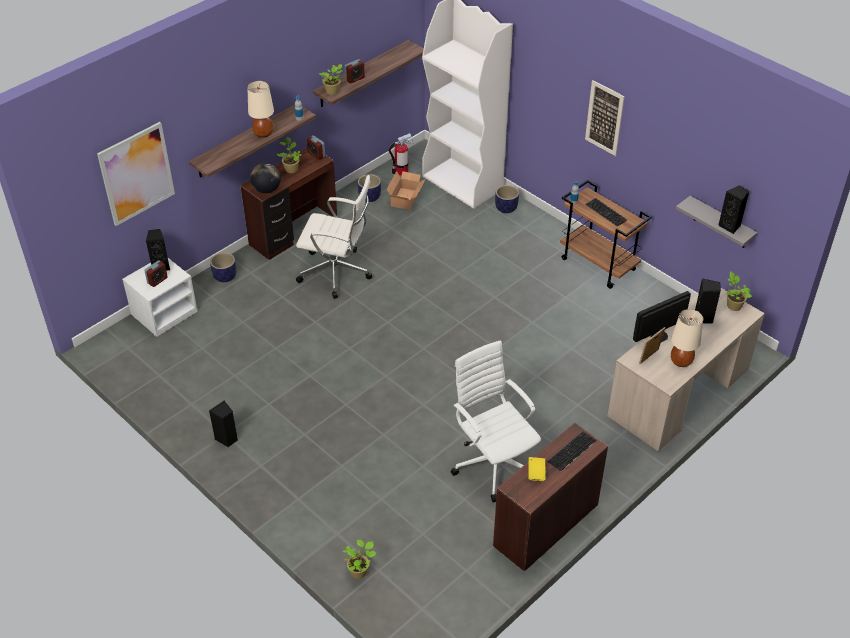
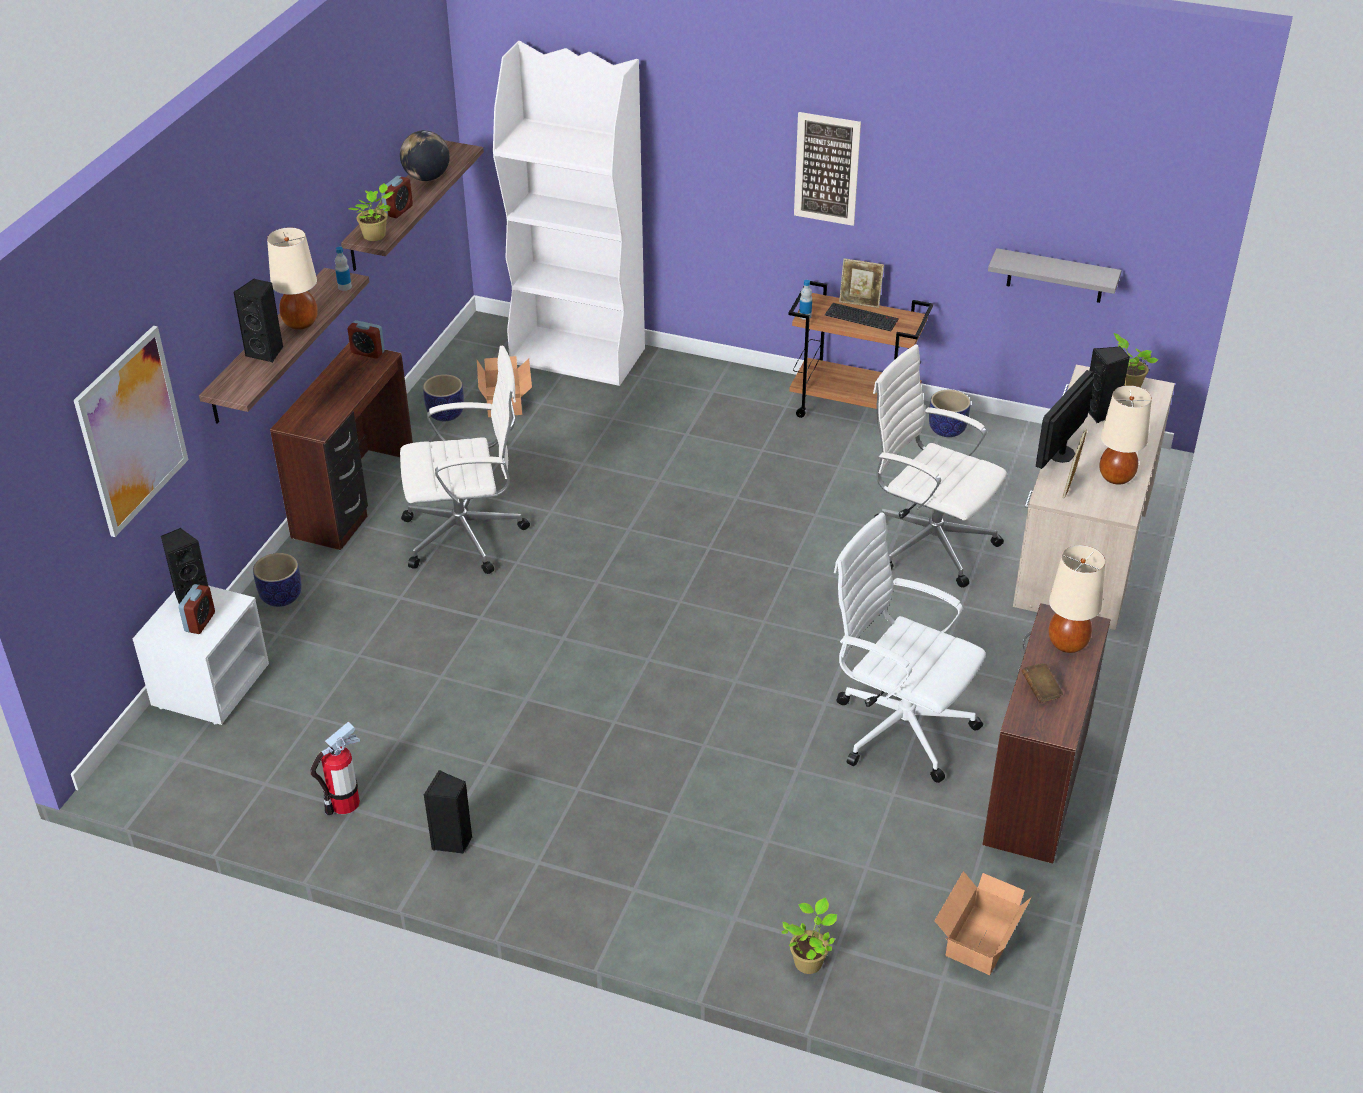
camera: 25 degrees left, 5 degrees down
globe [250,163,281,193] -> globe moved to [400,130,450,181]
potted plant [277,137,302,173] -> none
fire extinguisher [388,133,413,176] -> fire extinguisher moved to [310,721,360,815]
planter [495,185,519,213] -> planter moved to [929,390,971,437]
yellow book [528,457,546,481] -> brown book [1021,663,1063,703]
keyboard [547,431,596,471] -> beige table lamp [1049,545,1105,653]
black speaker [718,185,749,234] -> black speaker moved to [233,279,284,362]
none -> picture frame [839,258,884,308]
none -> white office chair [873,345,1007,588]
none -> cardboard box [934,871,1032,975]

